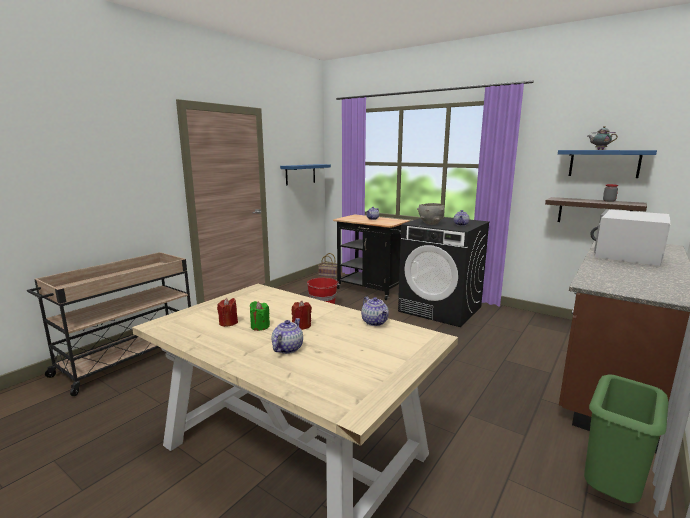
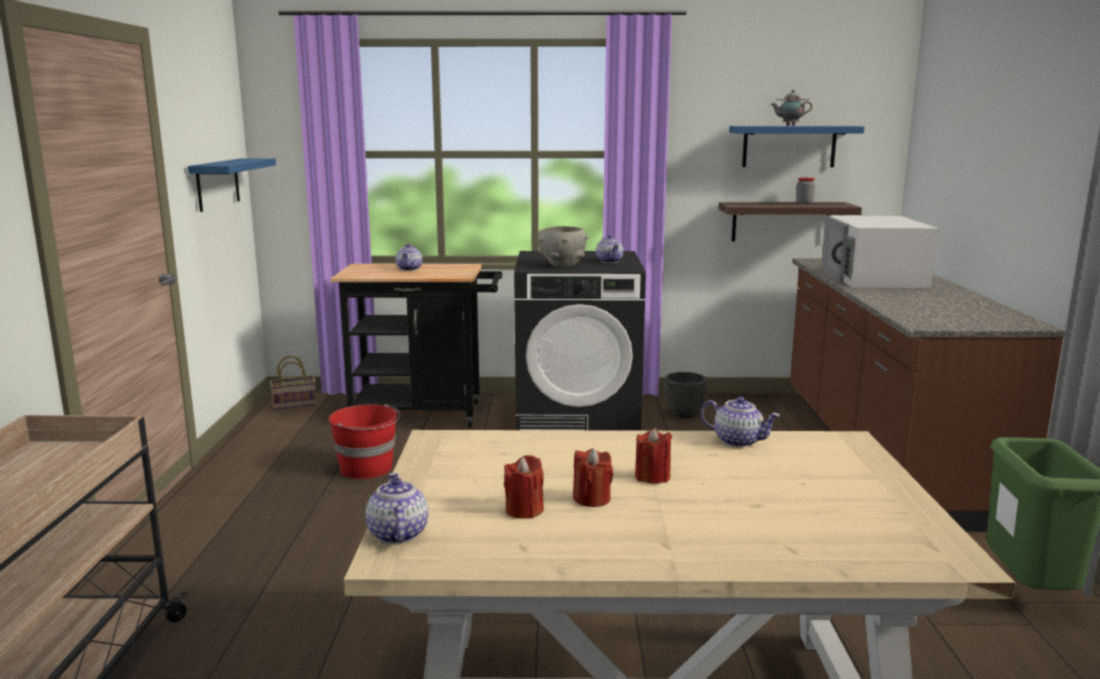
camera: 35 degrees left, 0 degrees up
green candle [250,301,270,331] -> red candle [573,448,613,507]
teapot [272,318,303,354] -> teapot moved to [366,473,428,544]
none -> black planter [665,372,707,418]

